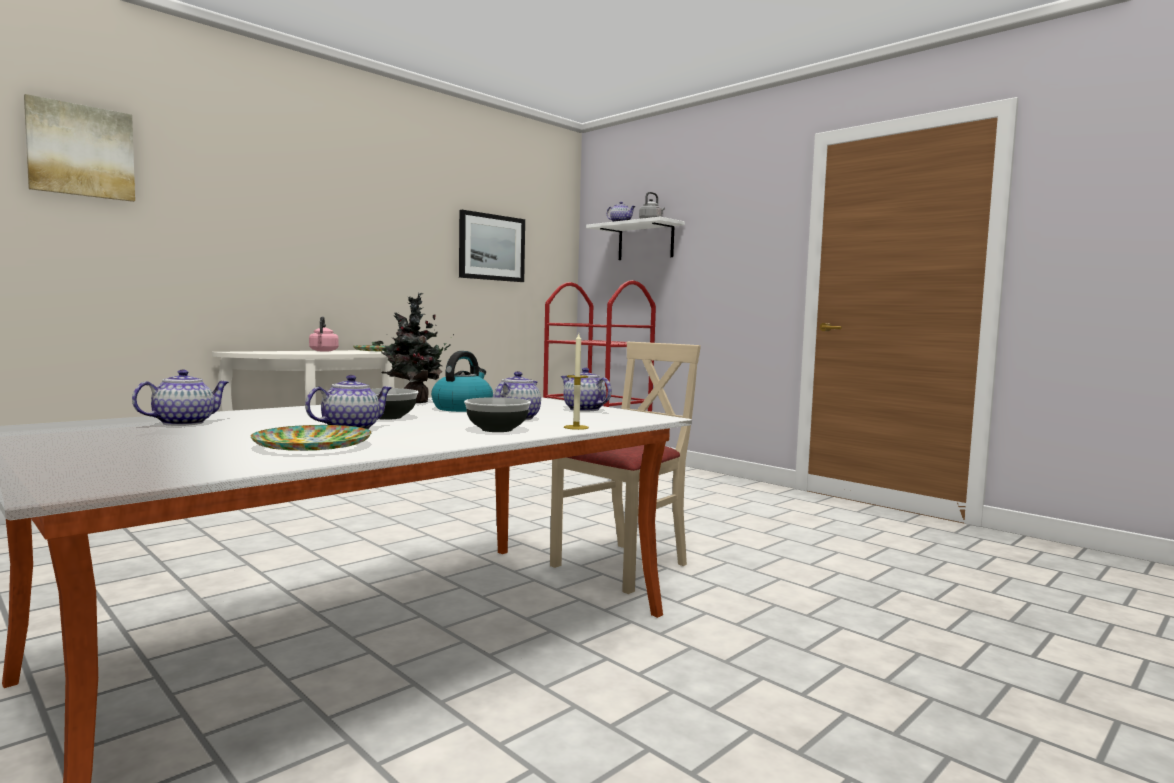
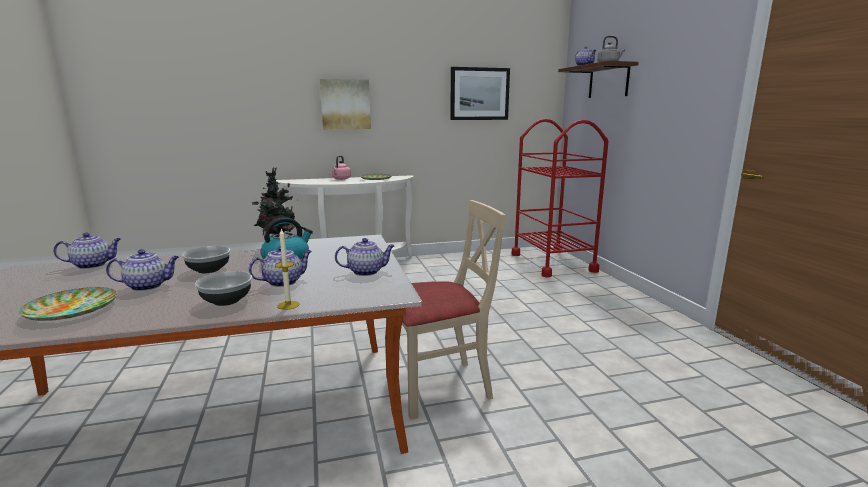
camera: 30 degrees right, 10 degrees up
picture [24,94,135,202] -> picture moved to [320,79,371,129]
teapot [561,368,612,411] -> teapot turned 90 degrees clockwise [335,238,395,276]
white shelf [586,217,685,260] -> brown shelf [558,61,639,98]

